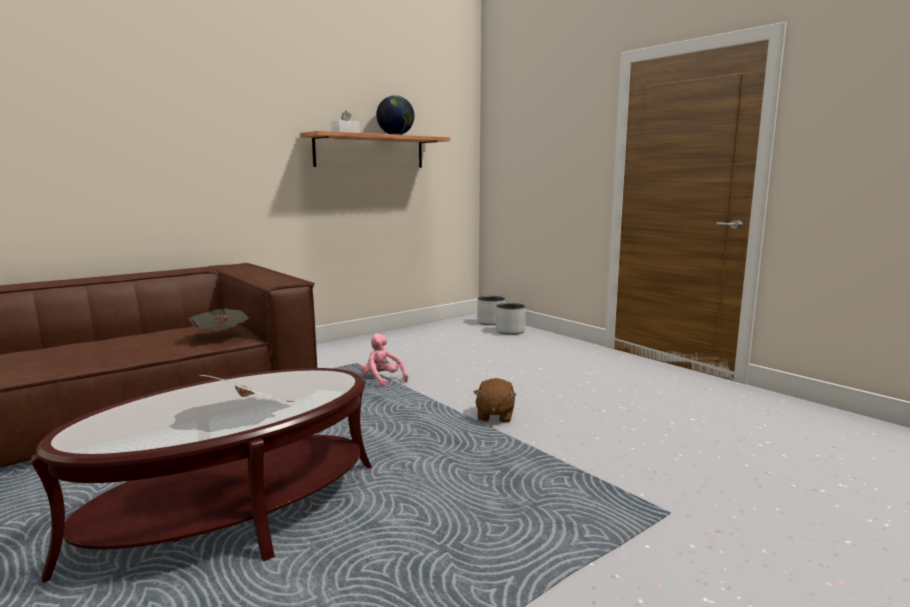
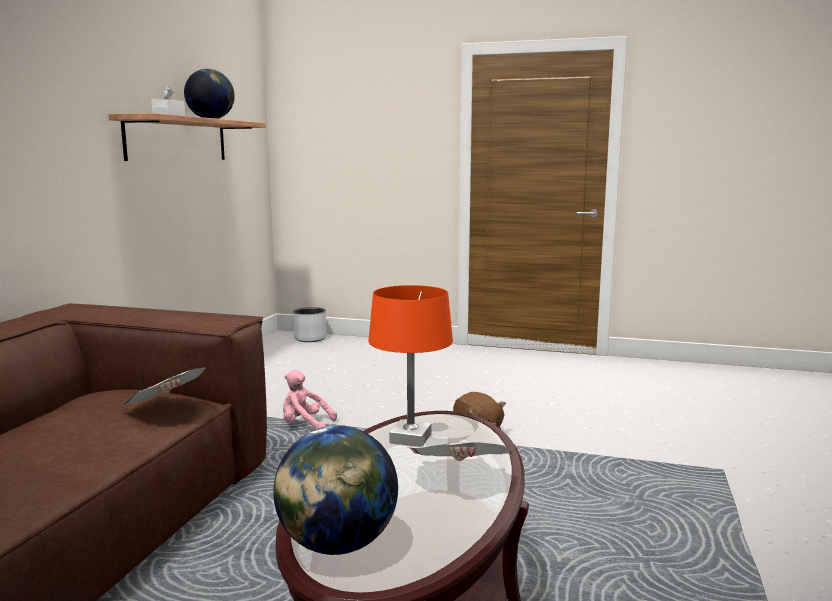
camera: 35 degrees left, 0 degrees up
grey planter [496,303,526,335] -> none
none -> globe [273,425,398,555]
none -> orange table lamp [368,285,453,447]

